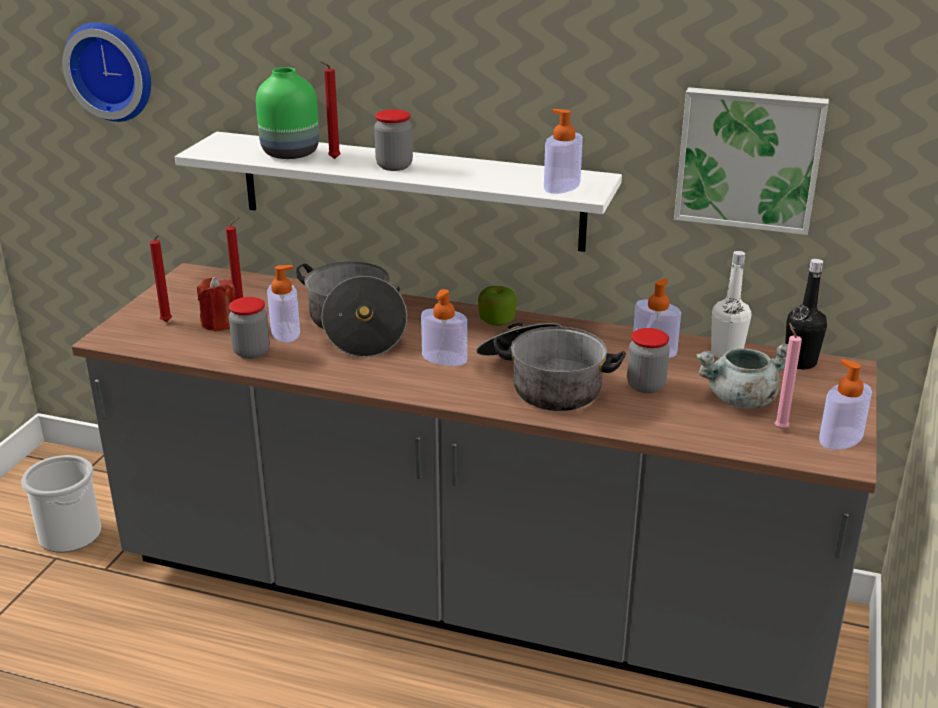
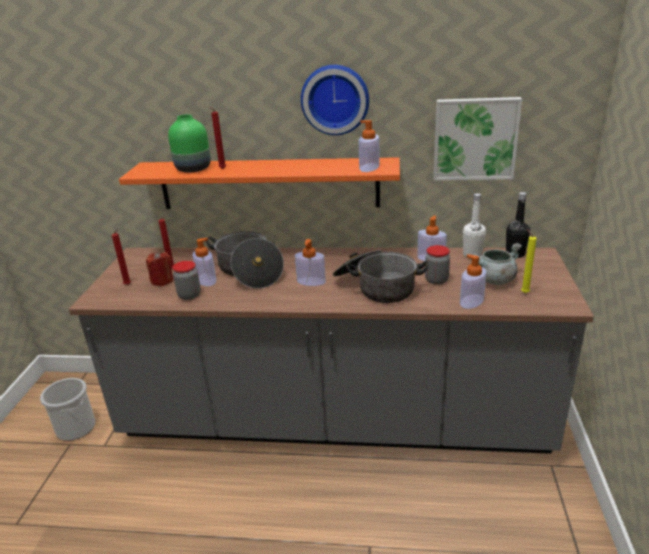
camera: 10 degrees left, 0 degrees up
wall clock [62,22,151,122] -> wall clock moved to [301,65,369,135]
white shelf [175,132,622,252] -> orange shelf [119,157,400,209]
jar [374,109,413,171] -> none
apple [478,286,517,326] -> none
pink candle [775,322,802,429] -> yellow candle [521,229,537,293]
soap dispenser [819,359,872,450] -> soap dispenser moved to [460,254,487,309]

